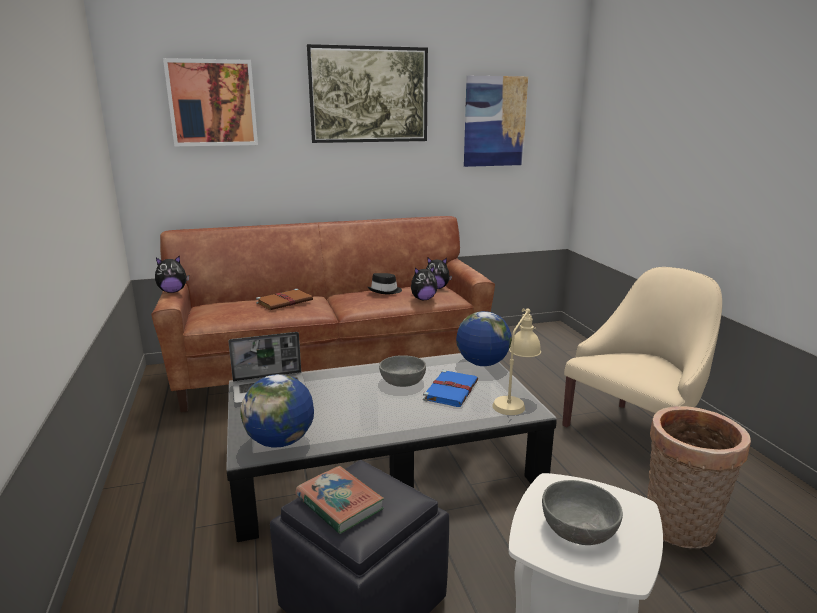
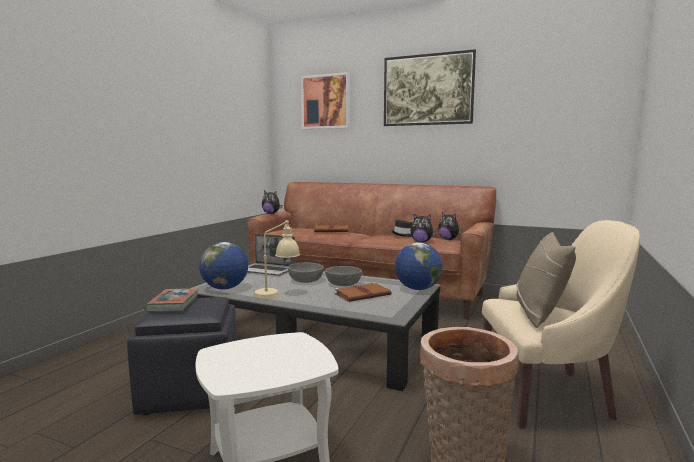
camera: 40 degrees right, 10 degrees down
blue book [423,370,478,407] -> brown book [334,282,391,302]
picture [464,76,528,167] -> none
beige table lamp [492,308,541,415] -> beige table lamp moved to [254,220,300,299]
grey bowl [542,480,623,545] -> grey bowl moved to [288,262,324,283]
none -> beige pillow [517,232,576,328]

